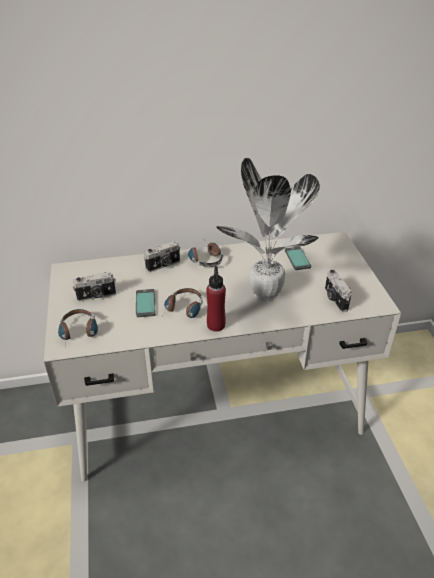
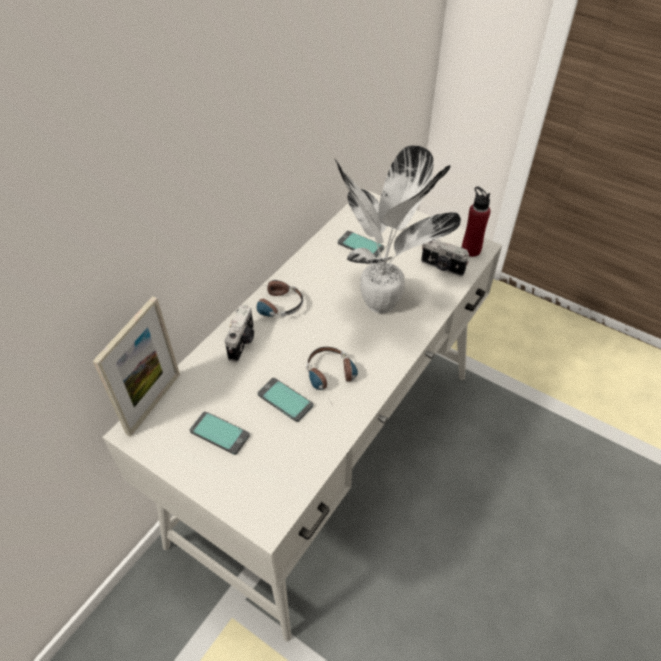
camera: 45 degrees left, 10 degrees up
headphones [58,309,98,345] -> none
camera [73,272,116,301] -> phone [190,412,250,455]
red bottle [206,266,226,332] -> red bottle moved to [462,186,491,257]
none -> picture frame [93,296,180,437]

